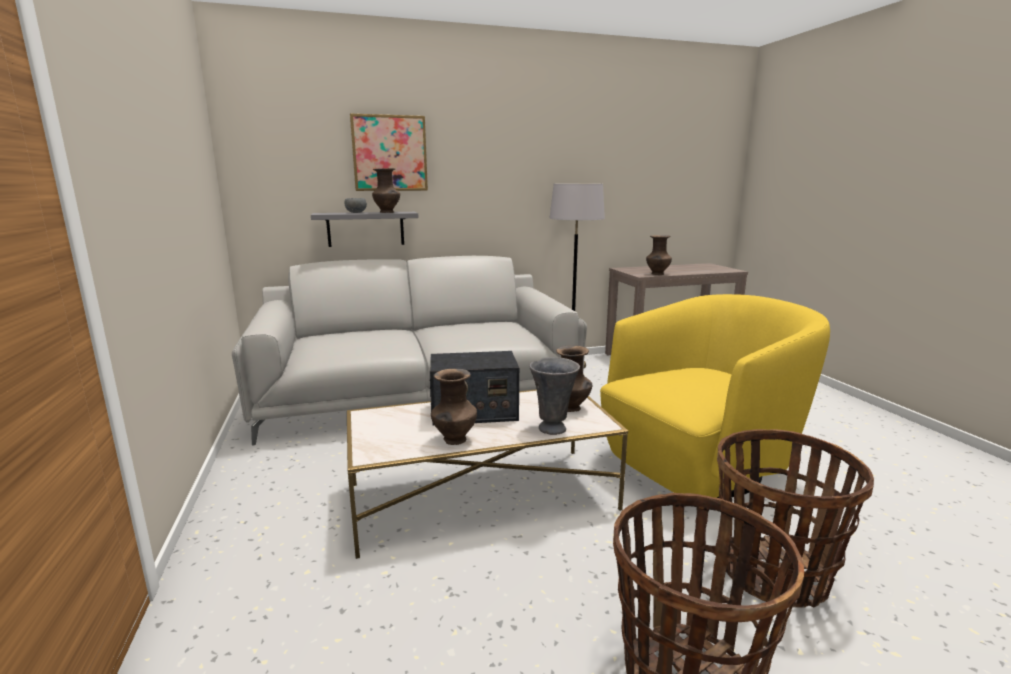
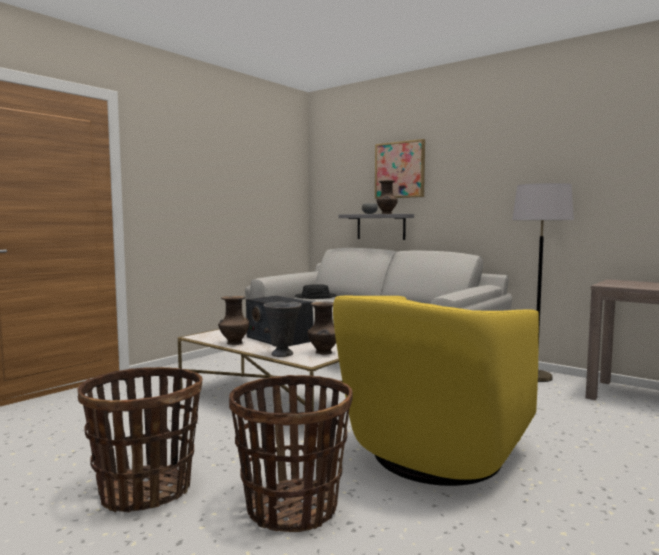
camera: 55 degrees right, 10 degrees down
yellow armchair [600,294,830,498] -> yellow armchair turned 105 degrees clockwise [333,295,539,486]
brown vase [646,235,672,275] -> none
none -> black hat [295,284,337,299]

